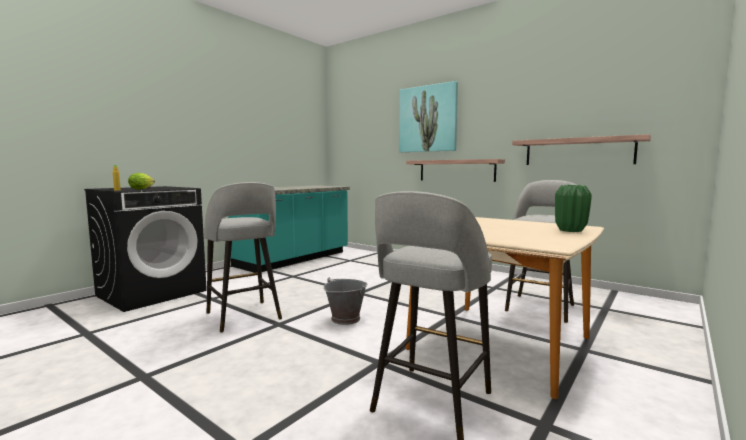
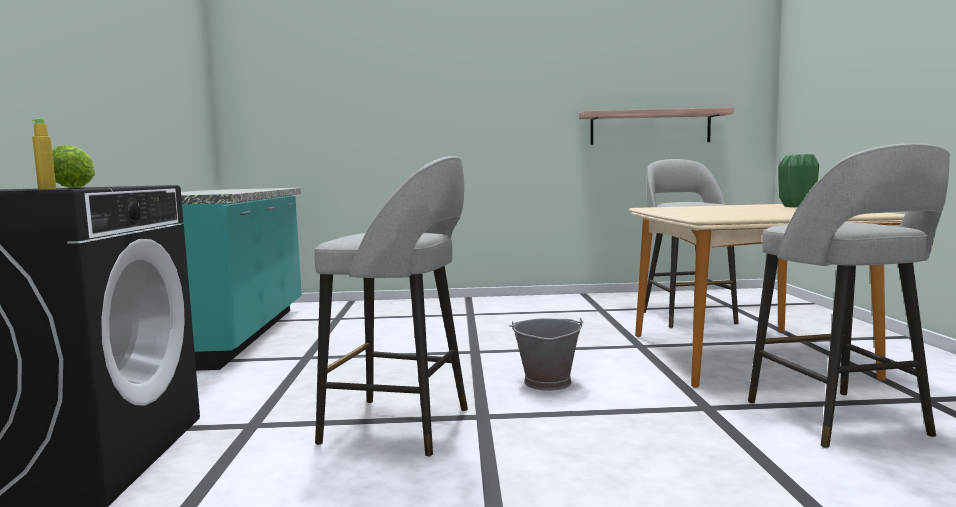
camera: 40 degrees left, 0 degrees up
picture [399,81,458,152] -> none
shelf [406,159,505,182] -> none

